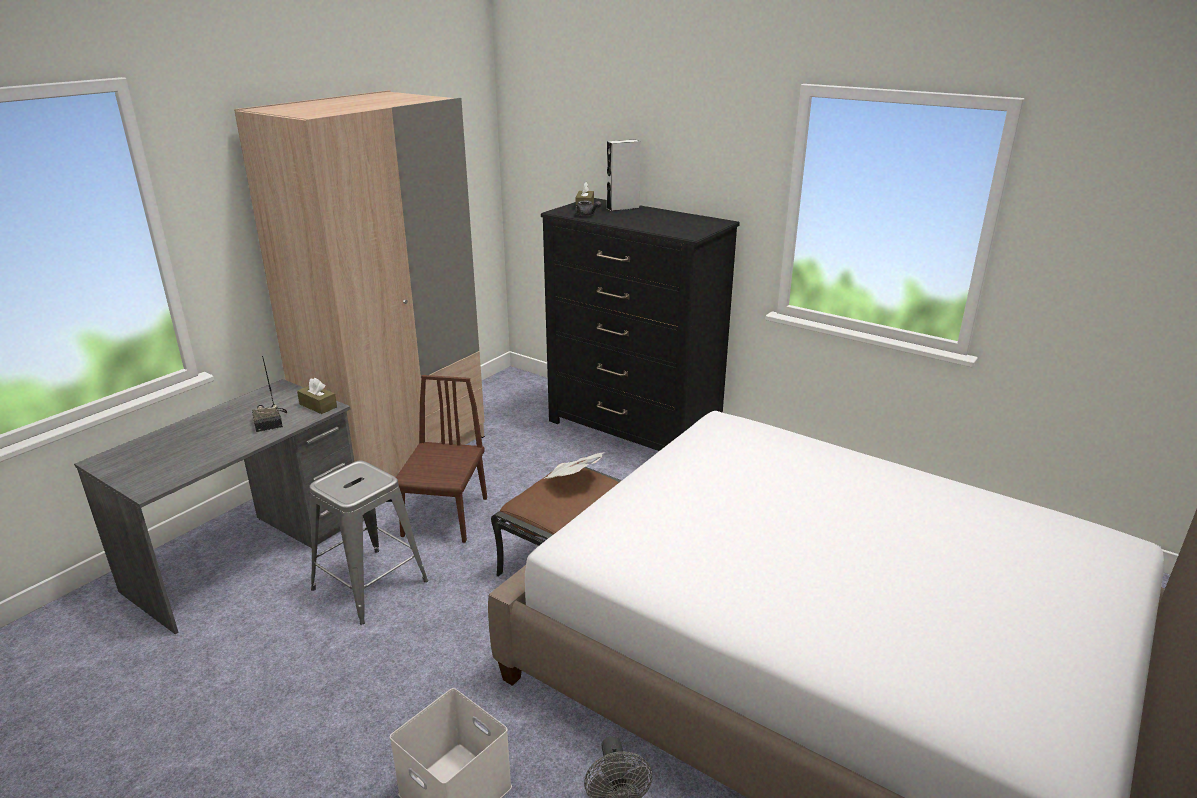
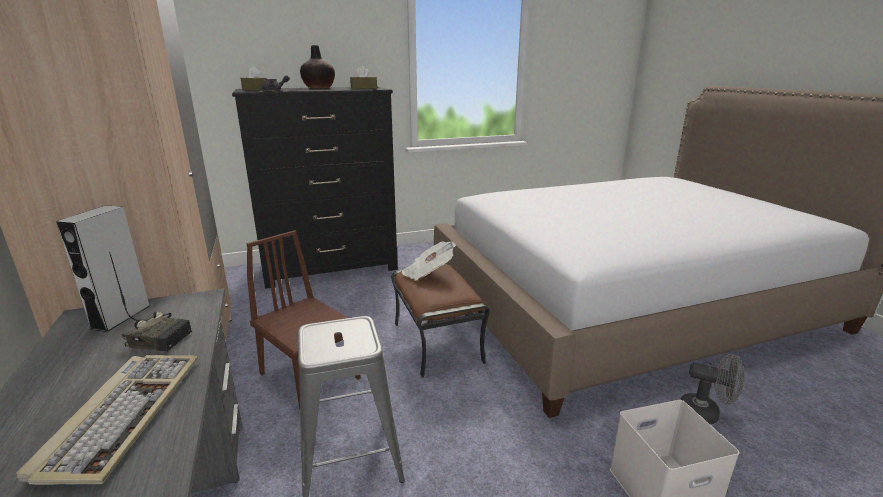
camera: 55 degrees left, 5 degrees down
brown tissue box [297,378,337,414] -> brown tissue box moved to [350,66,377,89]
grey speaker [606,140,641,211] -> grey speaker moved to [56,205,150,332]
none -> keyboard [17,355,198,485]
none -> vase [300,45,335,88]

